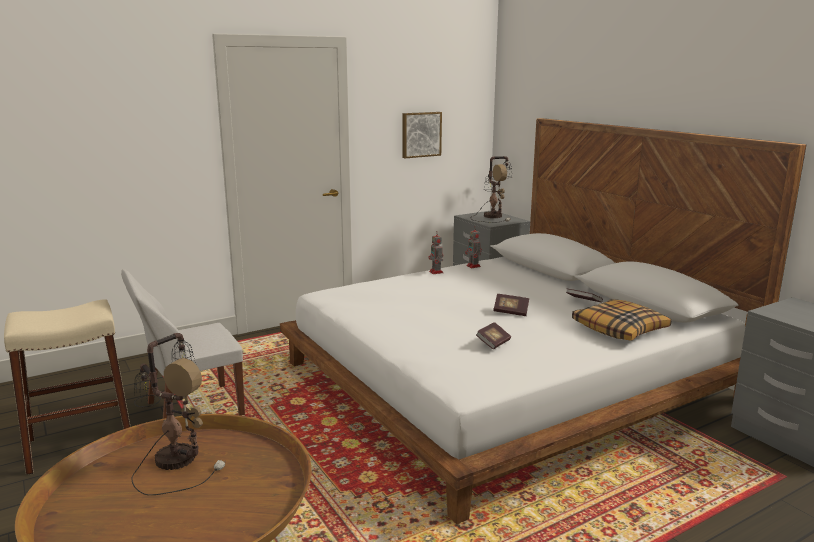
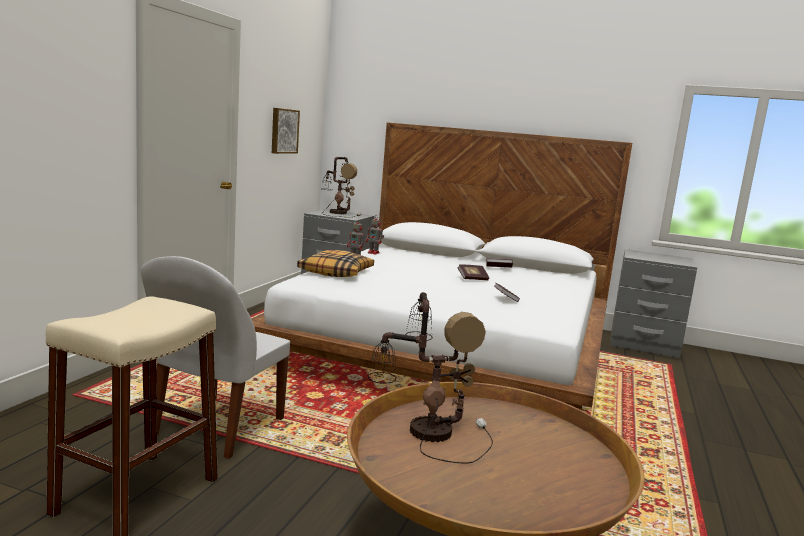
camera: 40 degrees left, 5 degrees down
pillow [572,299,671,341] -> pillow moved to [297,250,374,277]

